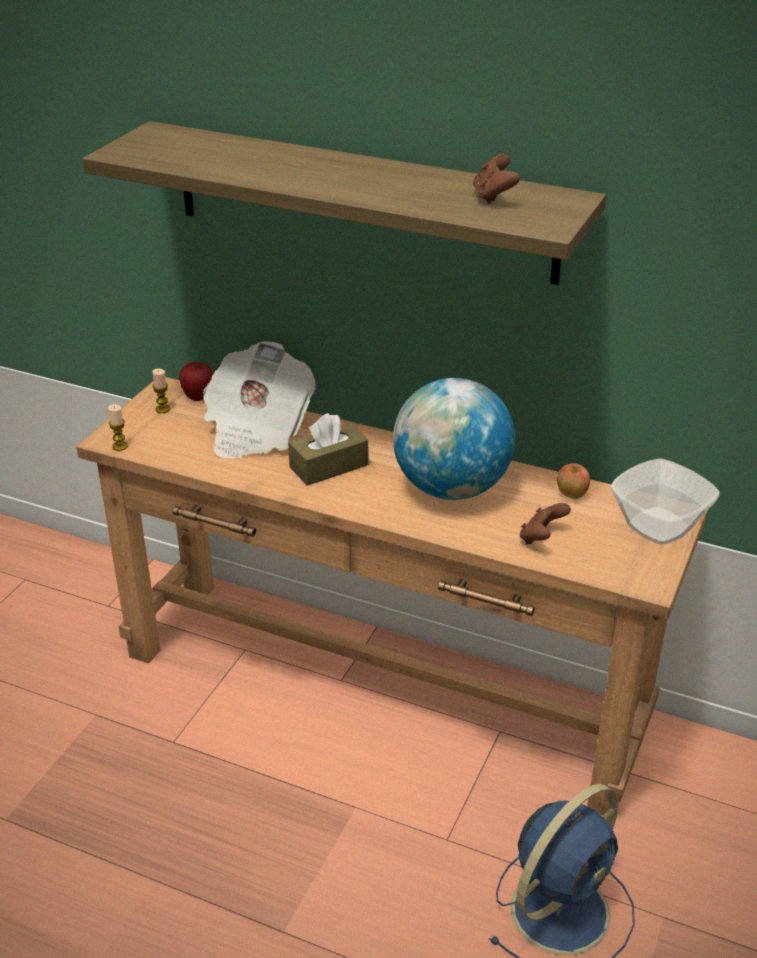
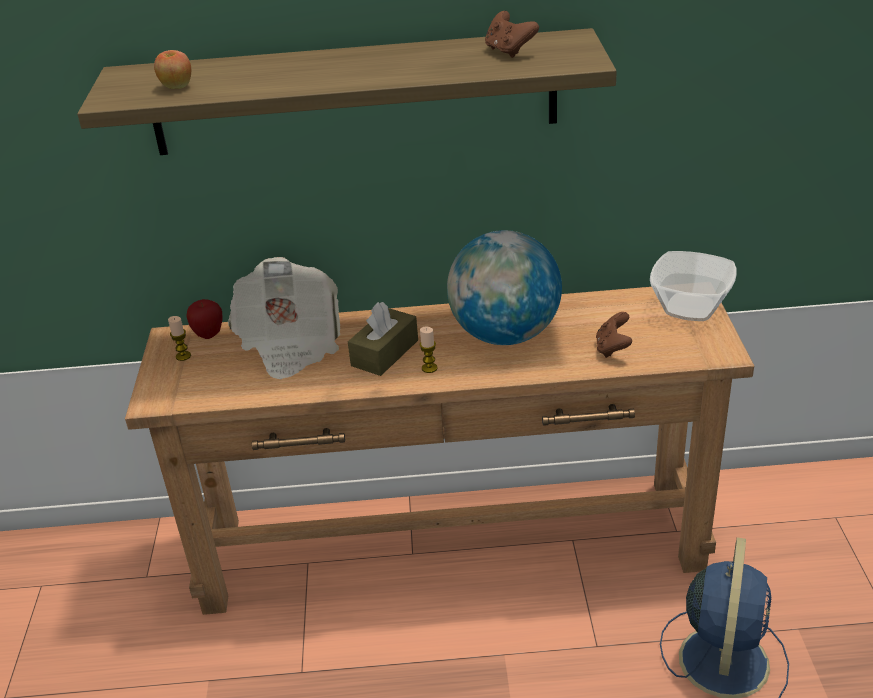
camera: 25 degrees left, 0 degrees up
candle [108,404,128,451] -> candle moved to [420,327,438,373]
apple [557,463,590,499] -> apple moved to [154,50,191,89]

